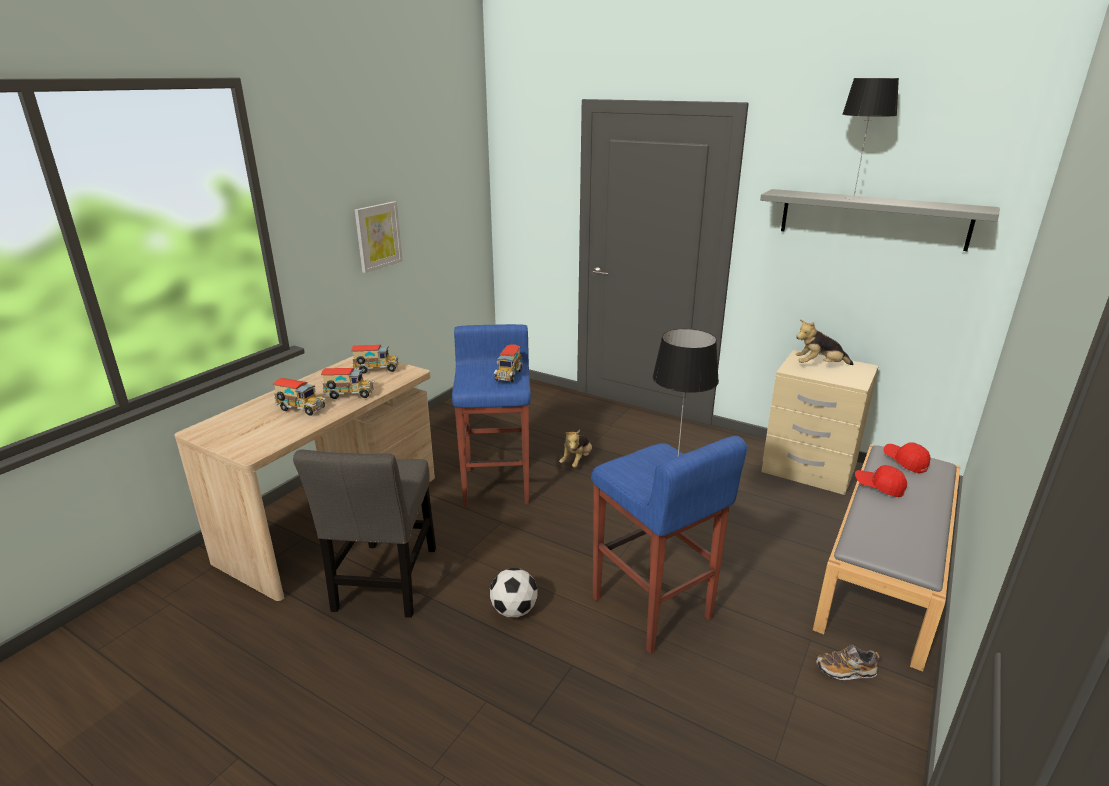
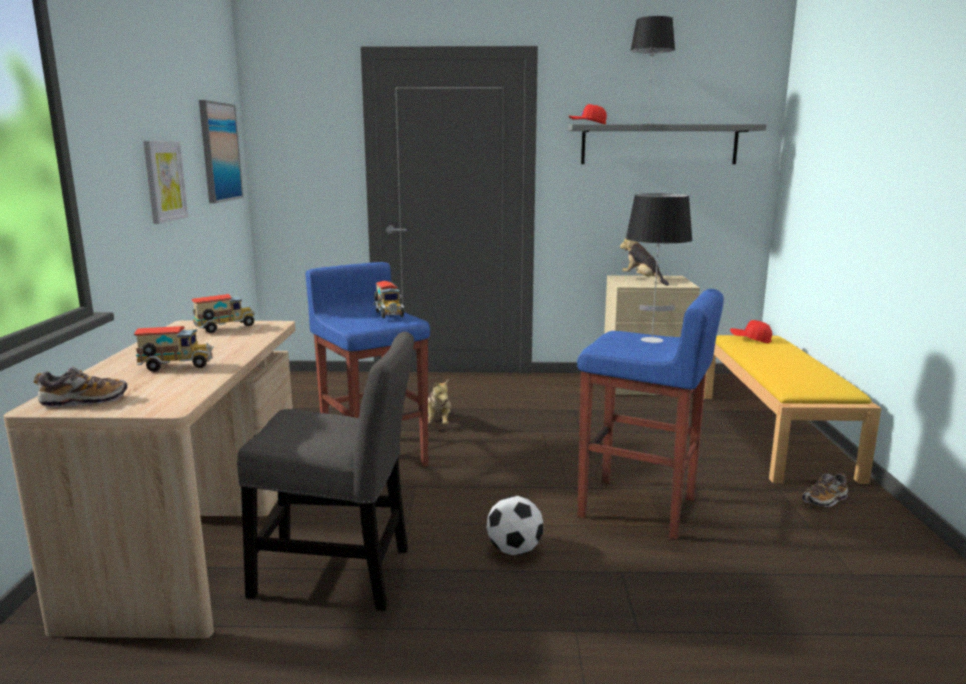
camera: 30 degrees left, 10 degrees down
grey chair [293,450,436,618] -> grey chair turned 60 degrees counterclockwise [237,332,414,611]
toy truck [321,368,374,399] -> none
plush toy [796,319,854,365] -> plush toy turned 90 degrees clockwise [620,238,669,286]
grey bench [813,444,960,671] -> yellow bench [704,335,881,484]
red cap [855,465,907,497] -> red cap moved to [569,104,607,124]
none -> shoe [34,366,128,407]
none -> picture [199,100,243,203]

